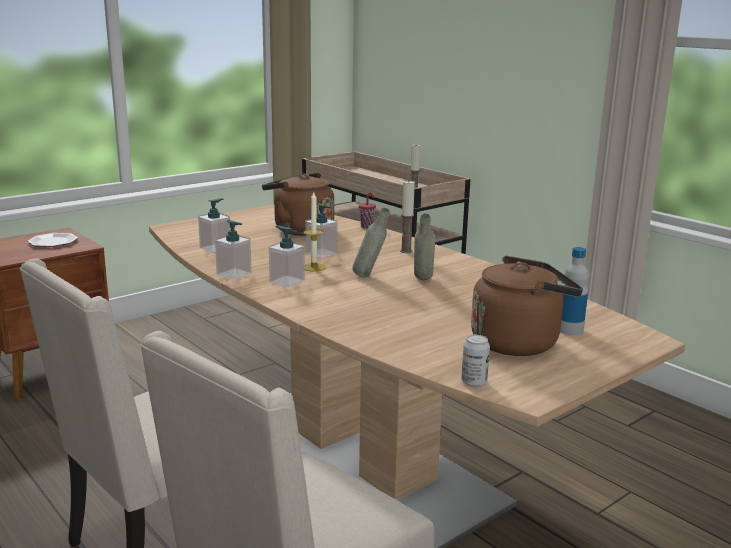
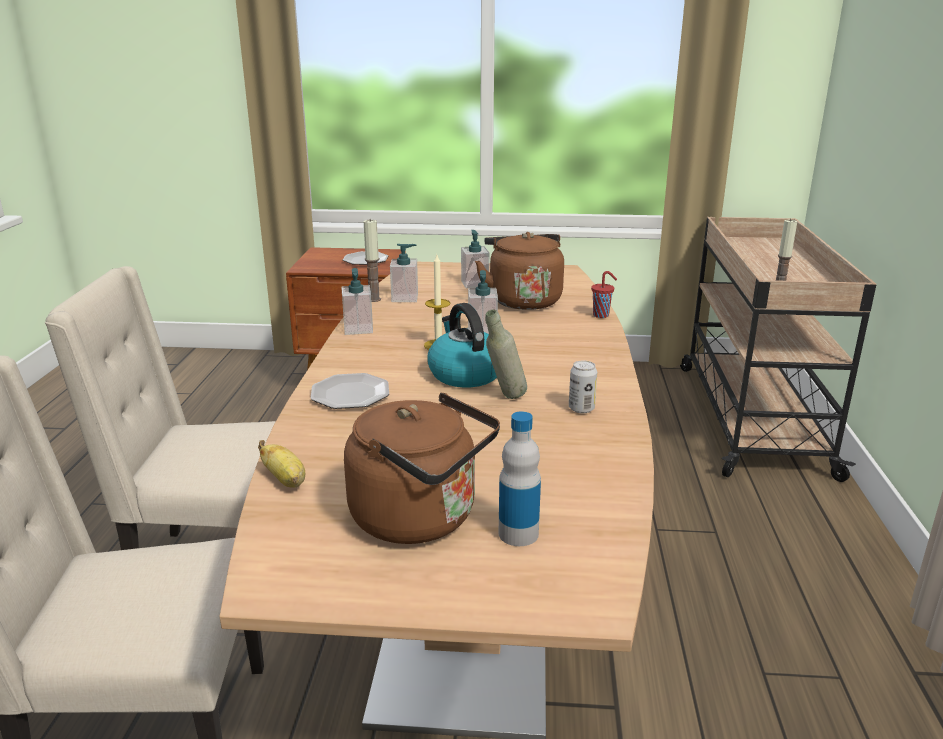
camera: 45 degrees right, 5 degrees up
soap dispenser [269,226,305,287] -> soap dispenser moved to [461,230,489,288]
grey bottle [352,208,390,277] -> kettle [427,303,497,387]
candle [400,181,415,253] -> candle moved to [363,218,381,302]
can [461,335,490,387] -> can moved to [569,360,597,413]
none -> banana [258,440,305,488]
none -> plate [311,373,389,409]

